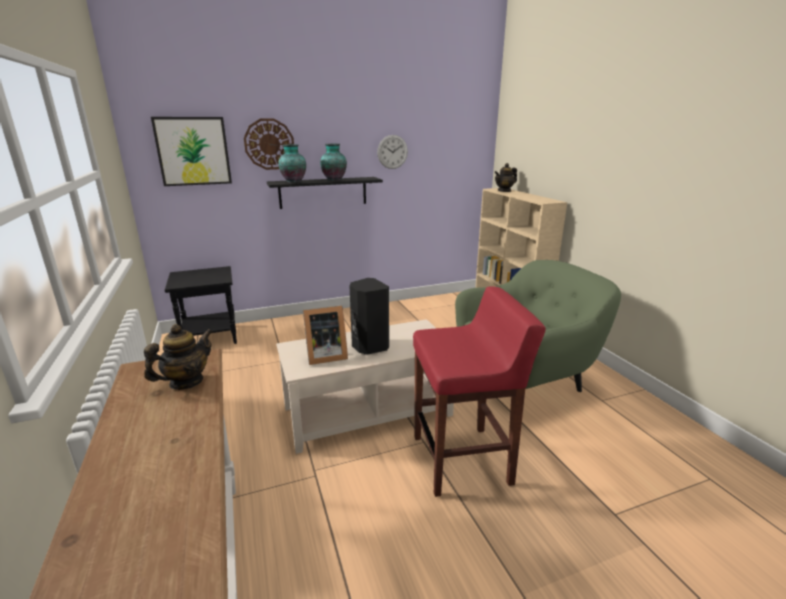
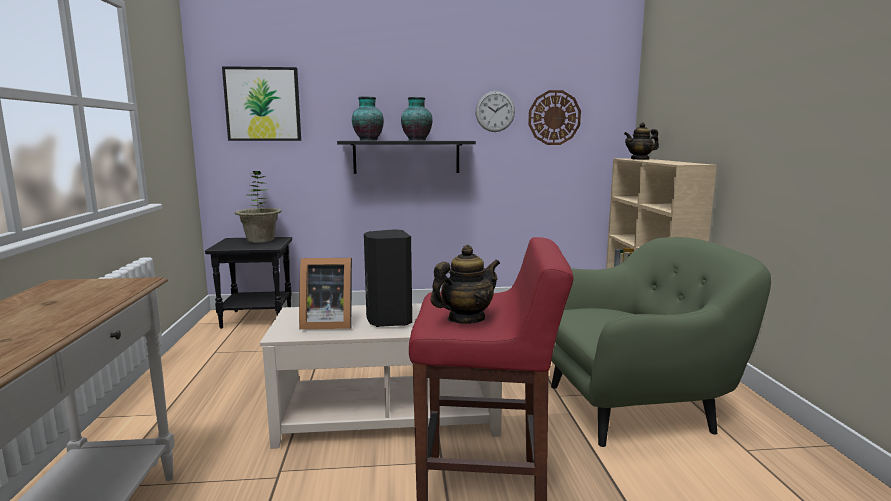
camera: 15 degrees right, 10 degrees down
teapot [144,324,212,390] -> teapot moved to [430,245,500,324]
wall clock [244,118,294,170] -> wall clock moved to [528,90,581,145]
none -> potted plant [235,171,282,243]

